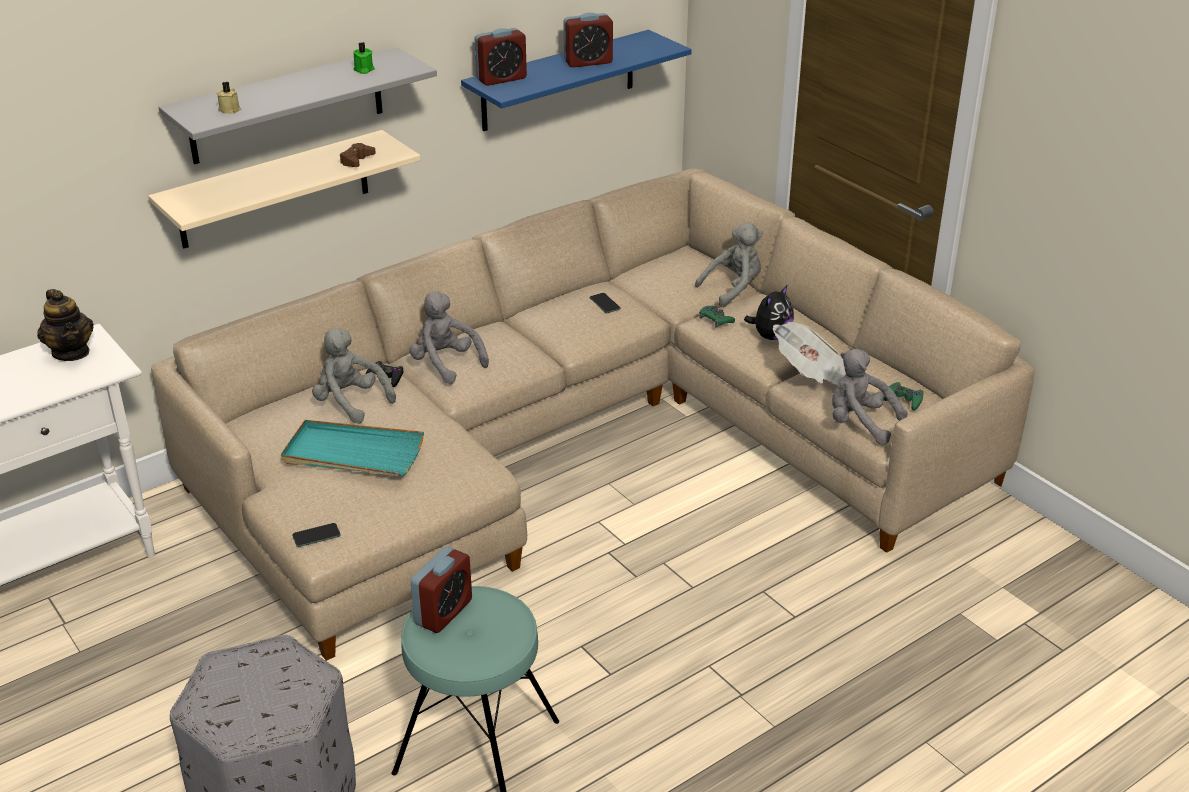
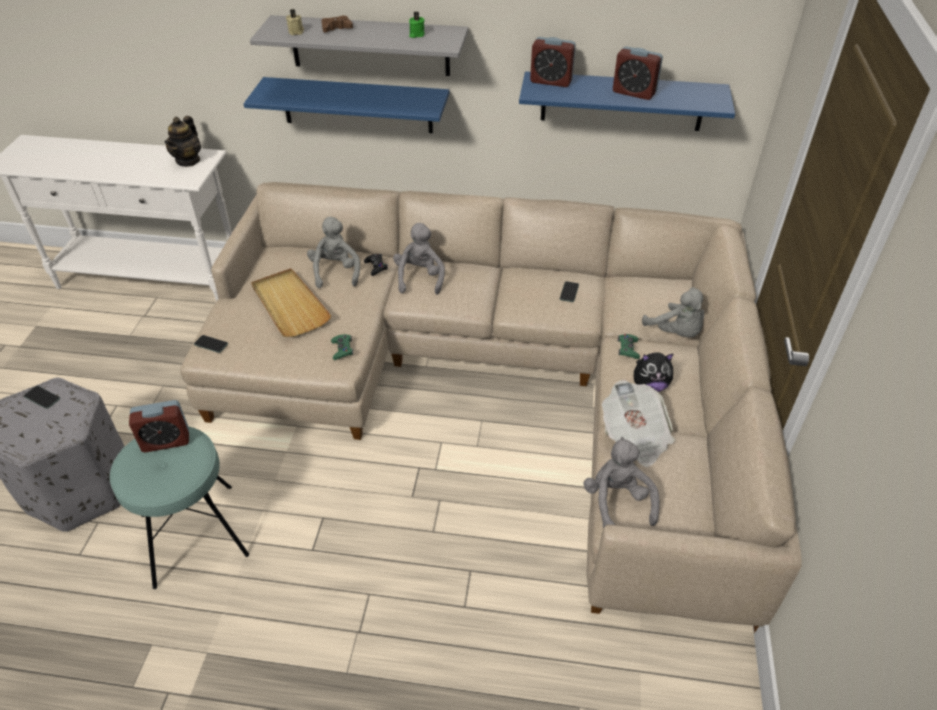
camera: 45 degrees right, 10 degrees up
beige shelf [148,130,421,249] -> blue shelf [244,77,449,133]
turquoise tray [281,420,424,476] -> beige tray [251,268,331,337]
brown game controller [340,143,376,167] -> brown game controller moved to [321,15,353,32]
grey plush toy [695,223,763,307] -> grey plush toy turned 45 degrees clockwise [642,287,704,338]
green game controller [884,382,923,411] -> green game controller moved to [331,334,354,360]
none -> phone [24,386,60,409]

